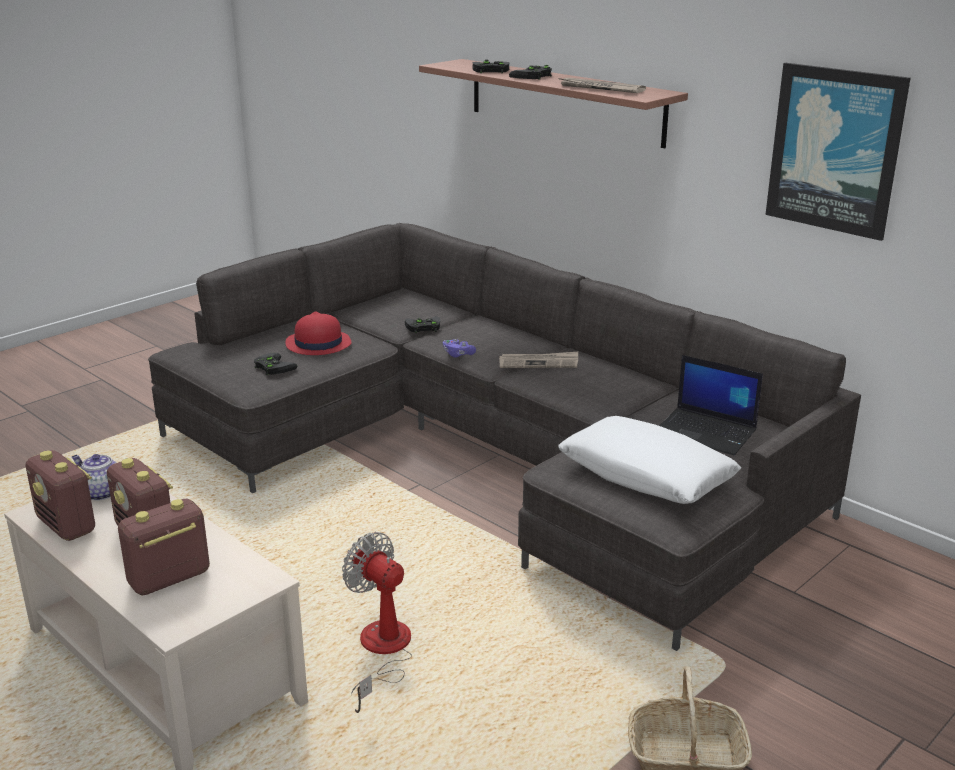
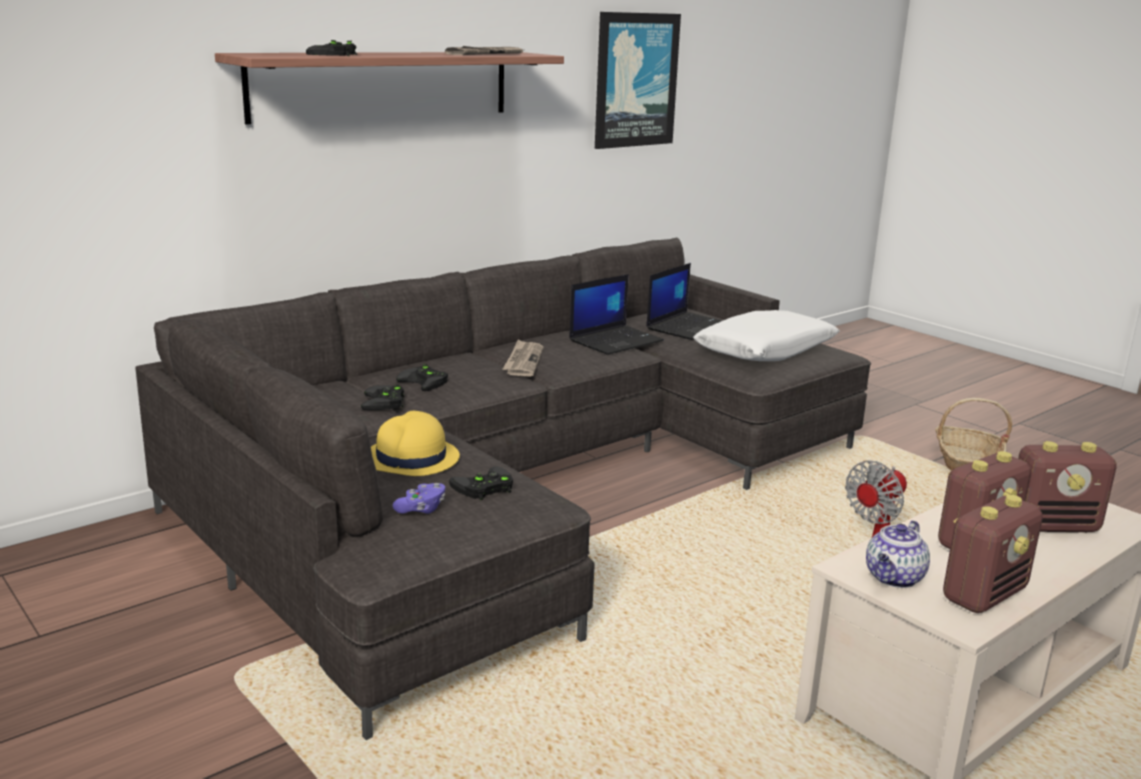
camera: 85 degrees left, 5 degrees down
radio [118,499,210,595] -> radio turned 60 degrees counterclockwise [1018,441,1117,532]
red hat [286,312,351,355] -> yellow hat [371,411,460,476]
purple game controller [443,339,476,358] -> purple game controller moved to [393,483,445,514]
black game controller [509,65,552,80] -> black game controller moved to [396,364,448,391]
none -> laptop [569,274,664,355]

